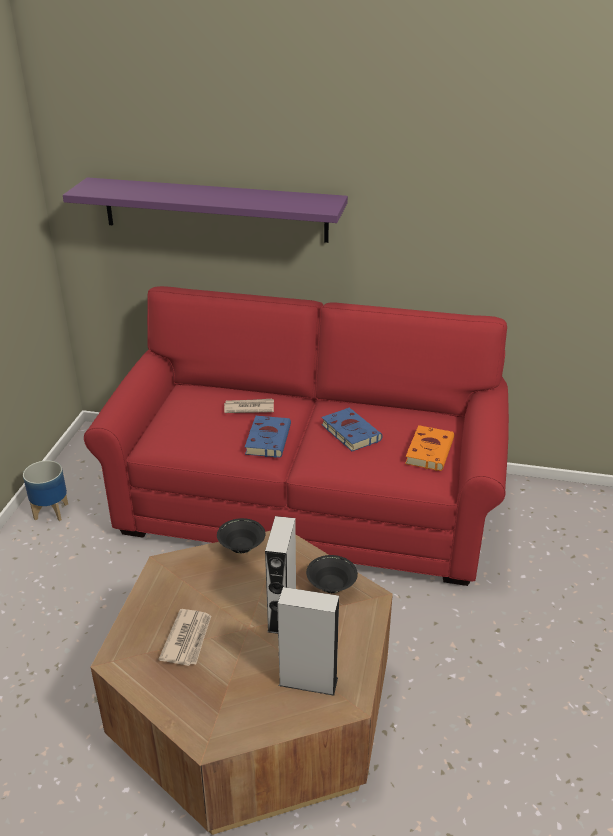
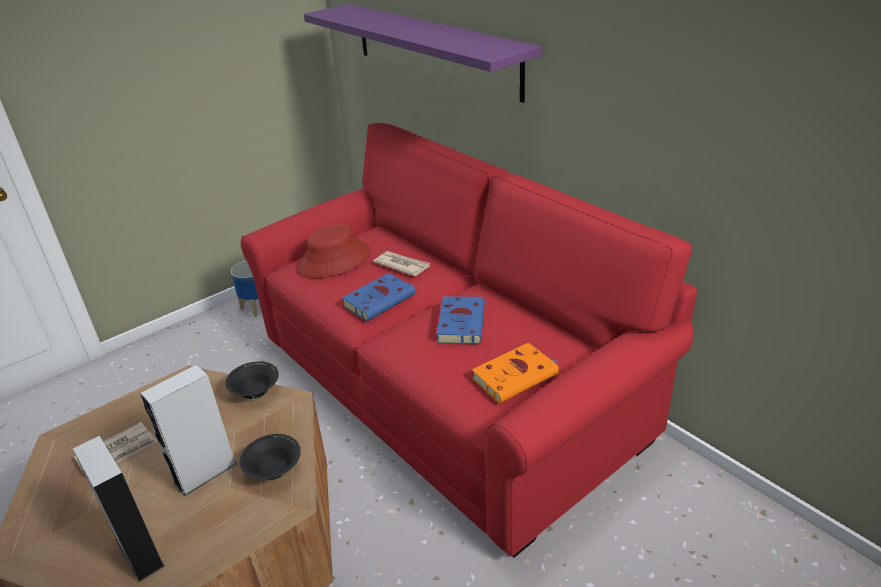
camera: 40 degrees right, 0 degrees up
none -> red hat [298,224,370,278]

